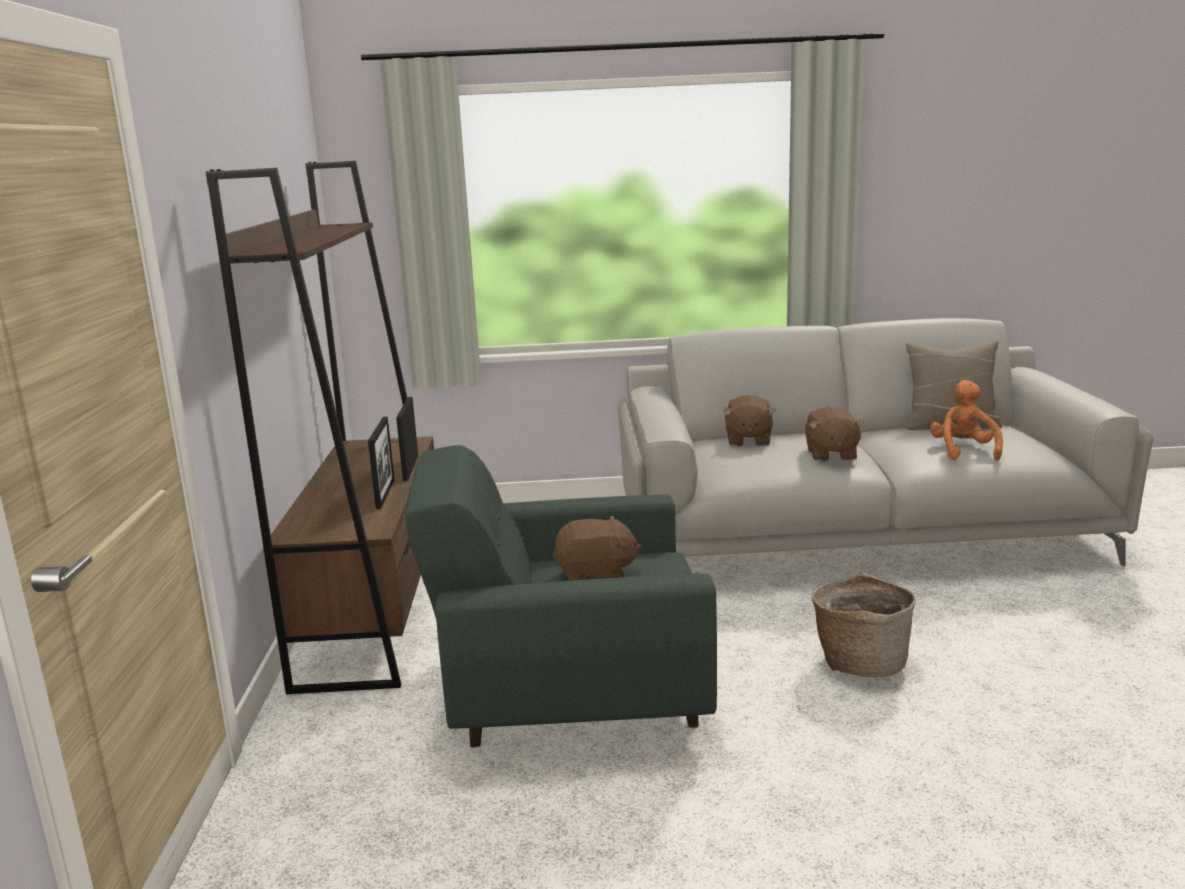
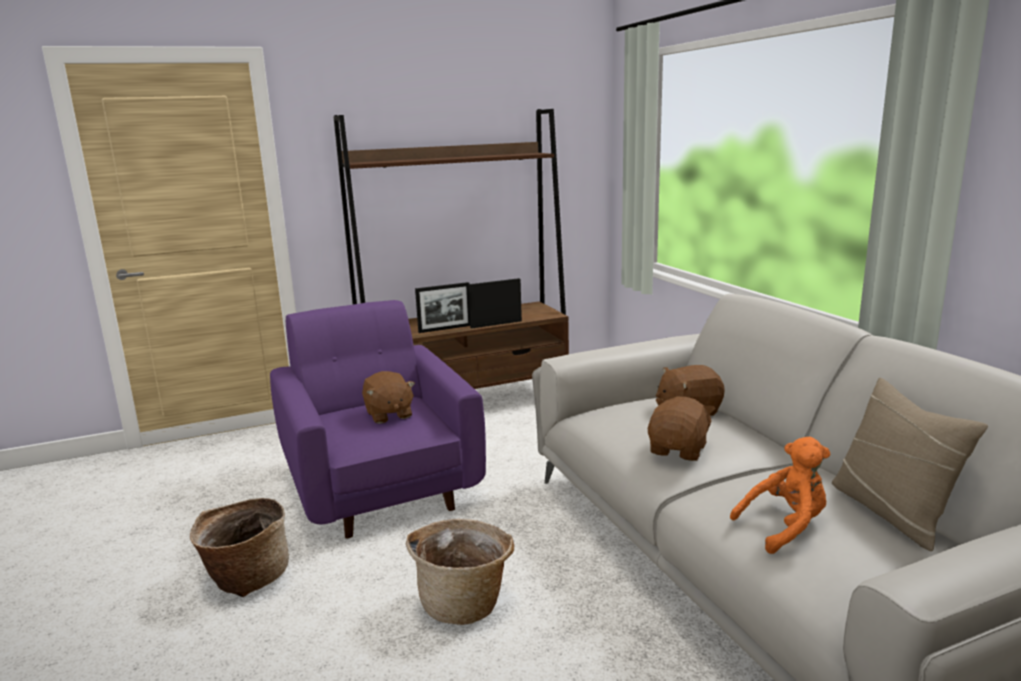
camera: 70 degrees right, 0 degrees up
green armchair [405,445,717,748] -> purple armchair [270,300,486,539]
brown plush toy [805,406,864,462] -> brown plush toy turned 135 degrees clockwise [648,397,715,461]
none -> basket [190,498,289,597]

